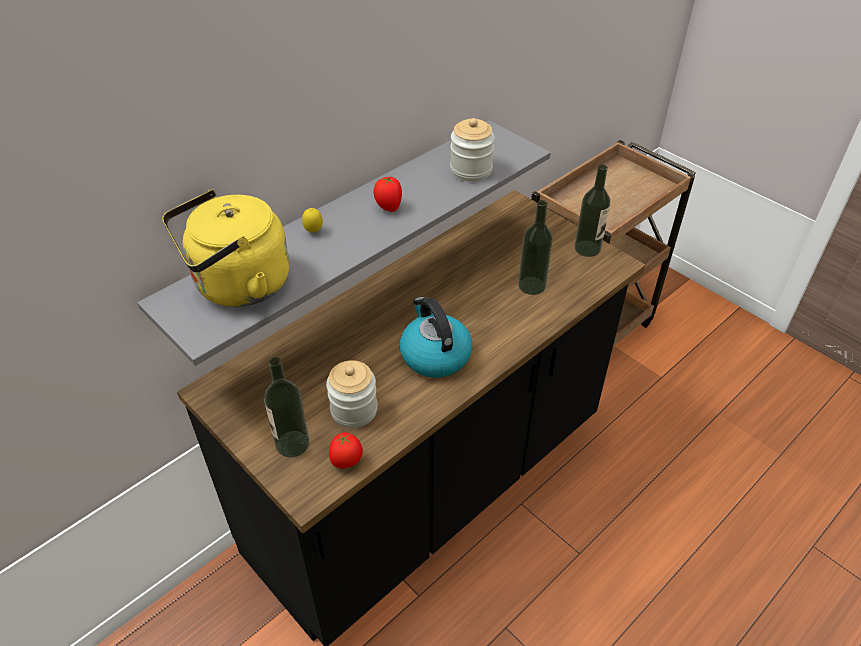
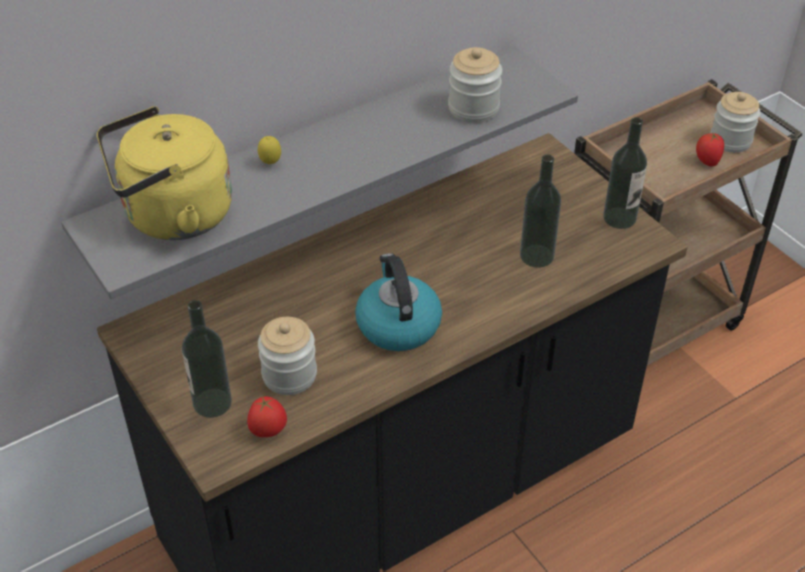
camera: 10 degrees right, 0 degrees up
tomato [374,176,402,212] -> tomato moved to [696,132,724,166]
none -> jar [710,92,760,153]

